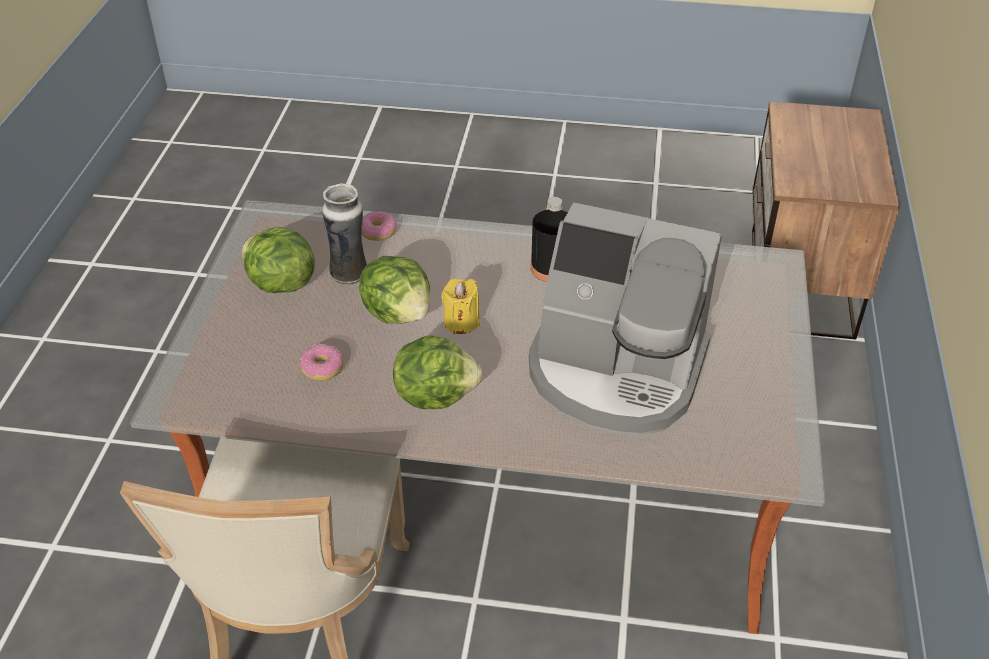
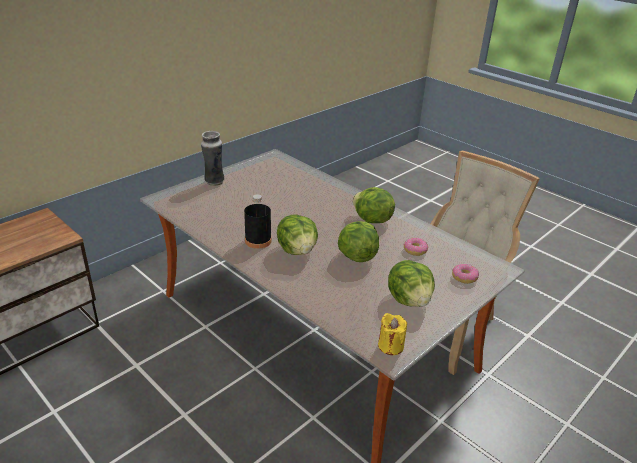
camera: 145 degrees left, 10 degrees down
vase [322,183,367,285] -> vase moved to [201,131,224,186]
donut [362,211,397,241] -> donut moved to [452,264,479,284]
yellow candle [441,279,480,334] -> yellow candle moved to [378,313,407,355]
coffee machine [529,202,722,435] -> none
none -> lettuce [277,214,318,255]

